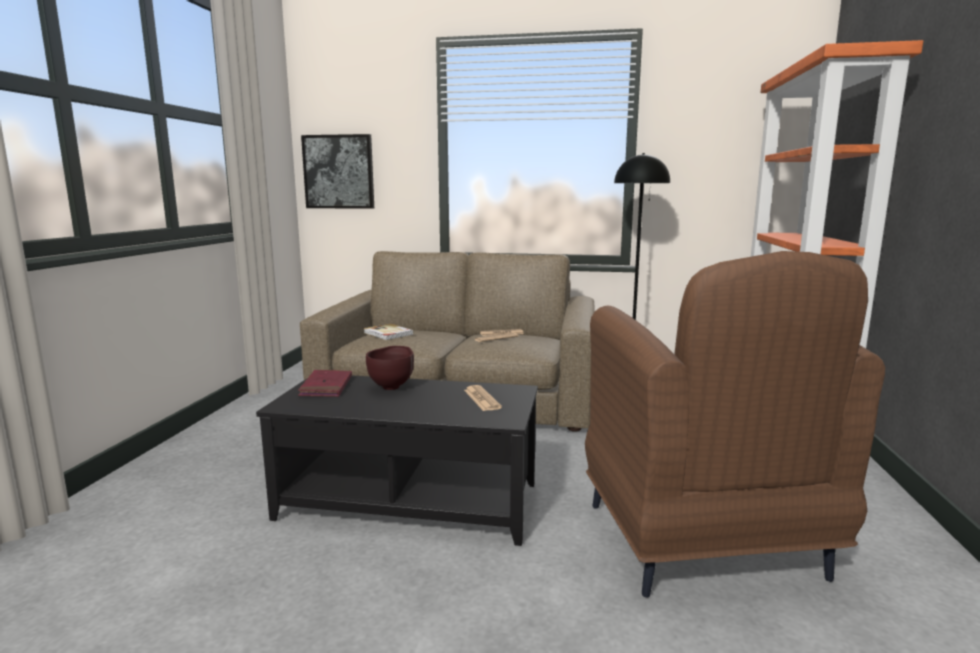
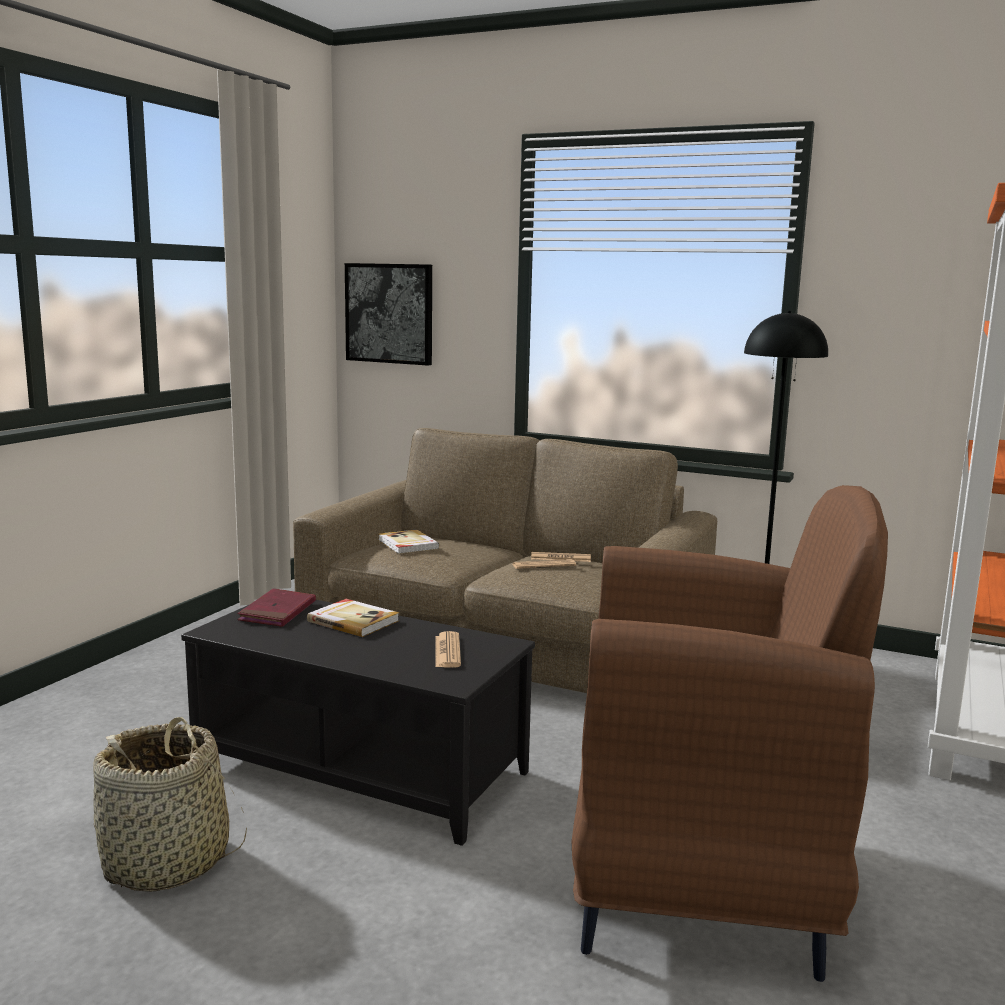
camera: 15 degrees right, 0 degrees up
brown bowl [366,346,414,390] -> book [307,599,399,637]
brown armchair [585,251,885,597] -> brown armchair turned 90 degrees counterclockwise [572,485,888,982]
none -> basket [93,717,247,892]

